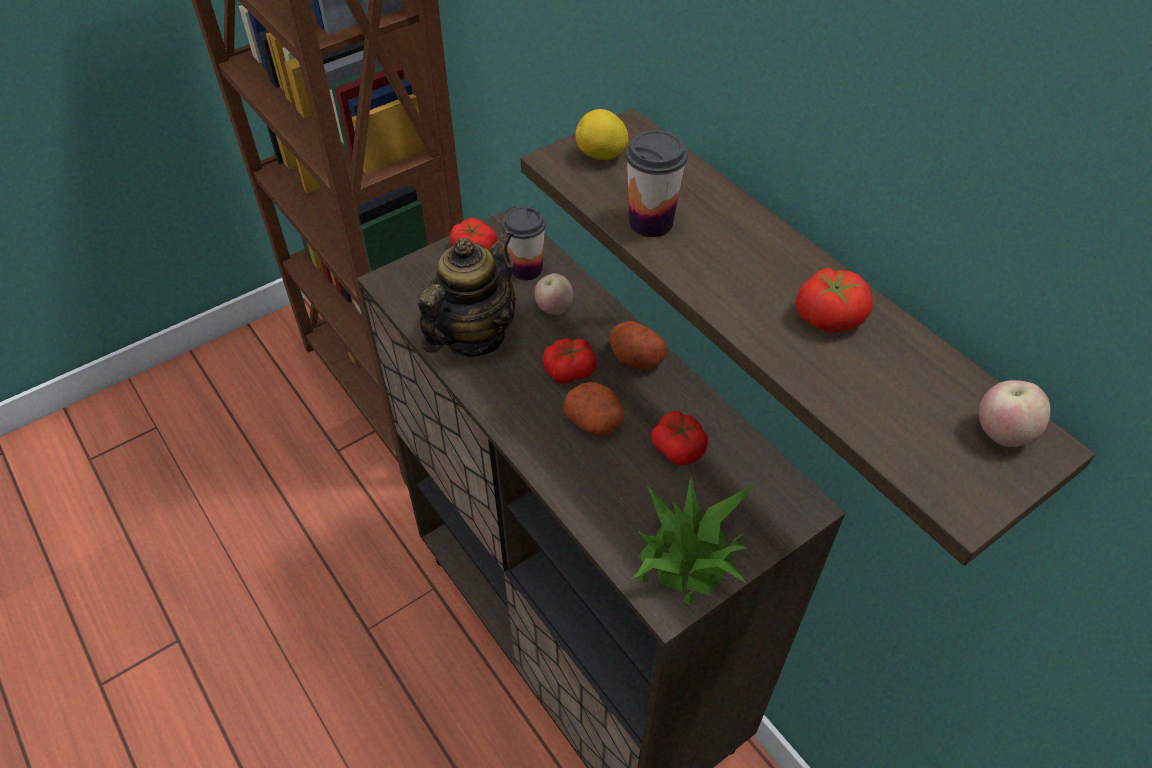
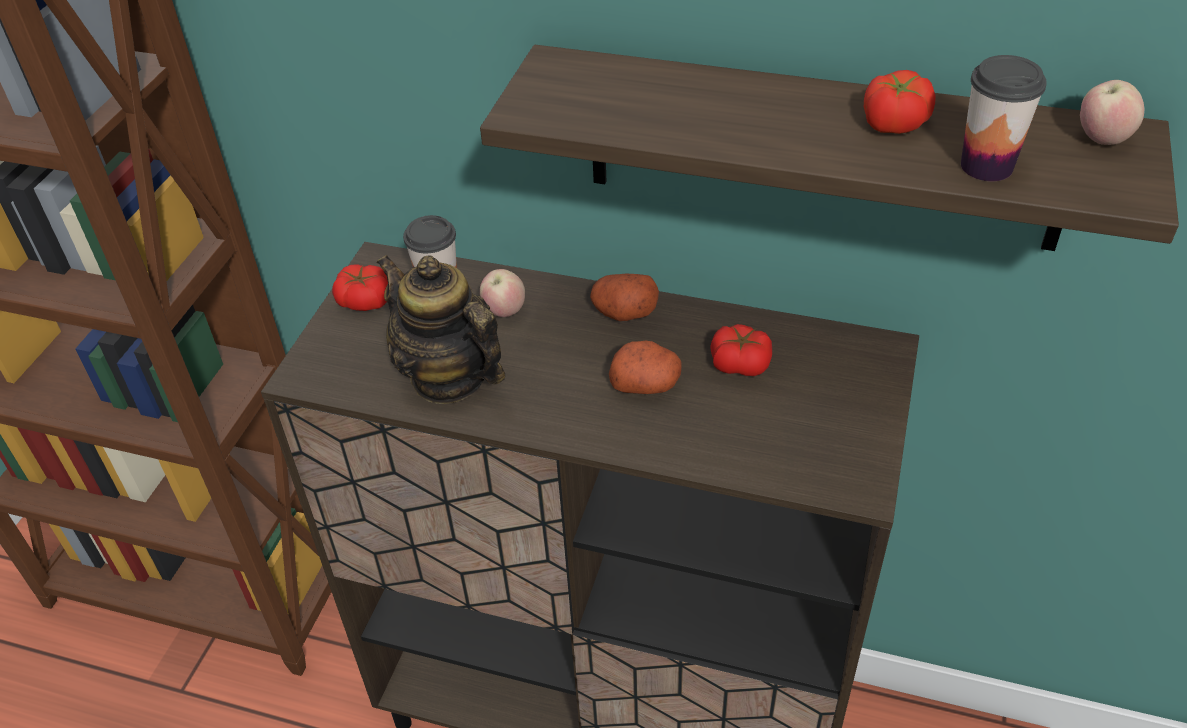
camera: 35 degrees left, 5 degrees down
teapot [418,229,516,357] -> teapot turned 45 degrees counterclockwise [376,255,505,404]
tomato [543,338,597,383] -> none
lemon [575,109,628,160] -> none
cup [625,130,688,237] -> cup moved to [961,55,1047,181]
potted plant [631,477,755,605] -> none

